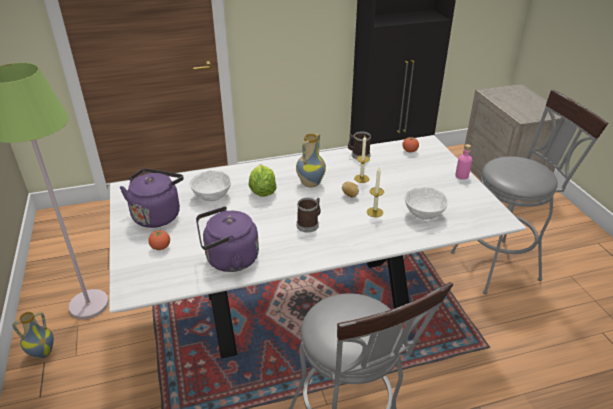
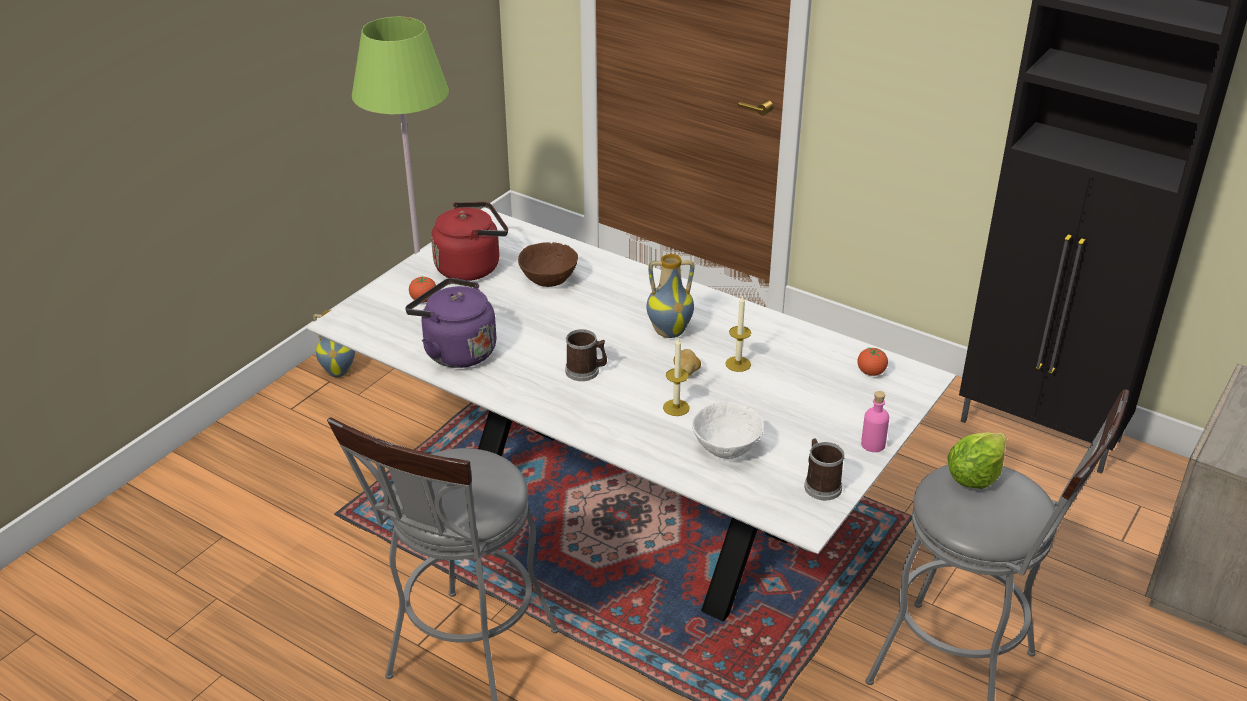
camera: 50 degrees right, 0 degrees up
purple kettle [120,168,184,228] -> red kettle [431,202,508,281]
white bowl [189,170,231,201] -> brown bowl [518,242,578,287]
lettuce [248,165,277,197] -> lettuce moved to [948,432,1006,489]
mug [348,131,371,159] -> mug moved to [804,438,844,500]

